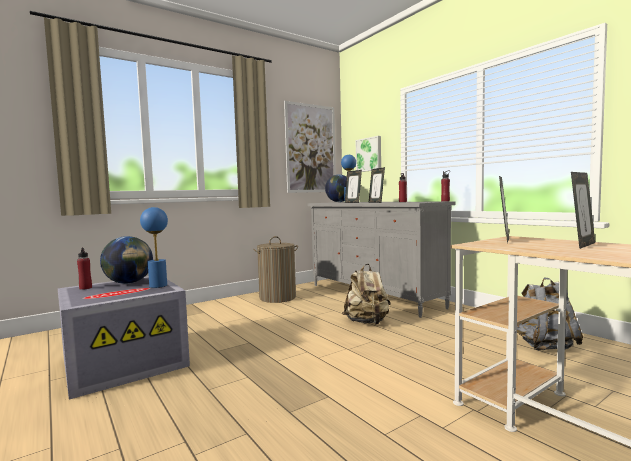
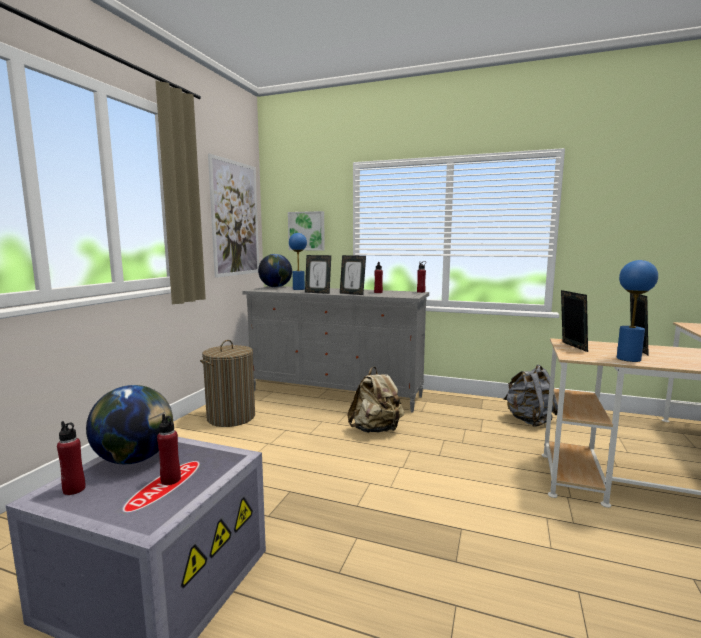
camera: 35 degrees left, 5 degrees up
blue table lamp [140,207,168,288] -> blue table lamp moved to [617,260,658,362]
none -> red bottle [157,414,181,485]

